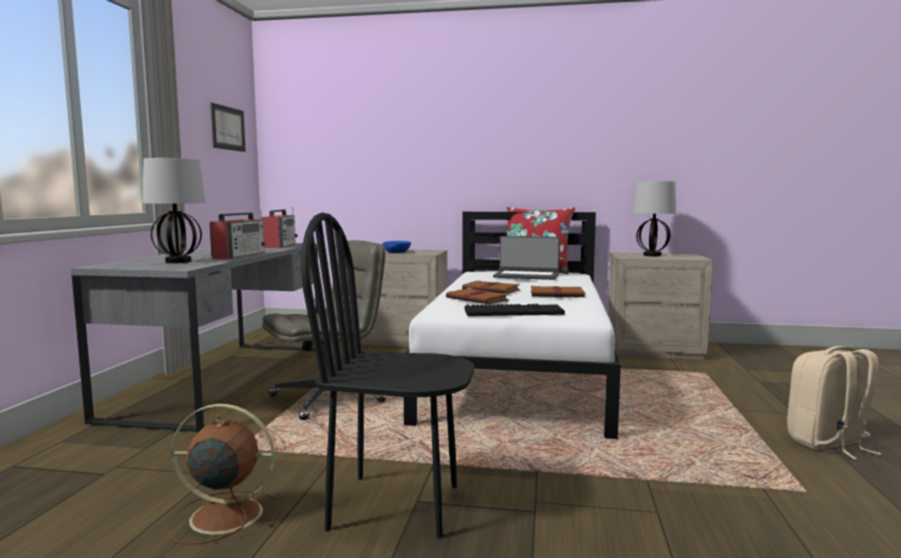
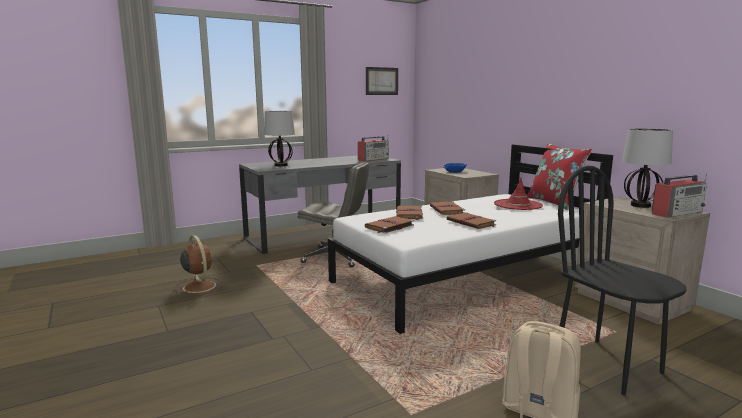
camera: 50 degrees right, 5 degrees up
radio [210,210,266,259] -> radio moved to [652,174,707,218]
black chair [301,212,474,538] -> black chair moved to [558,166,687,395]
keyboard [465,304,565,316] -> brown book [365,216,414,234]
laptop [493,236,560,280] -> red hat [494,178,543,210]

